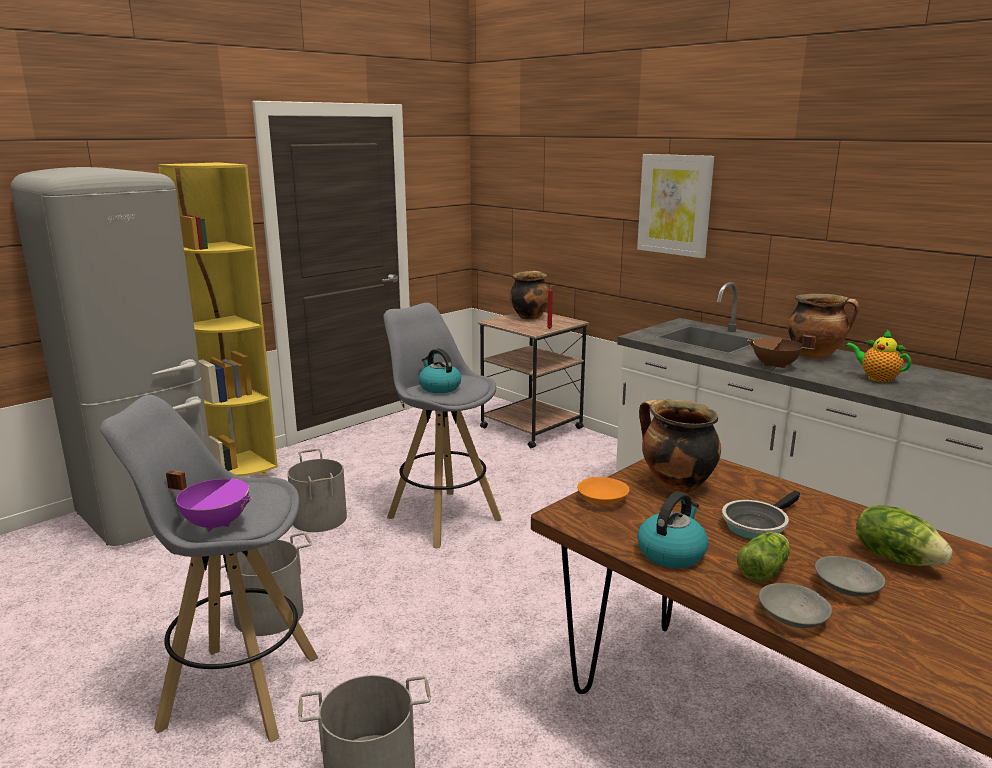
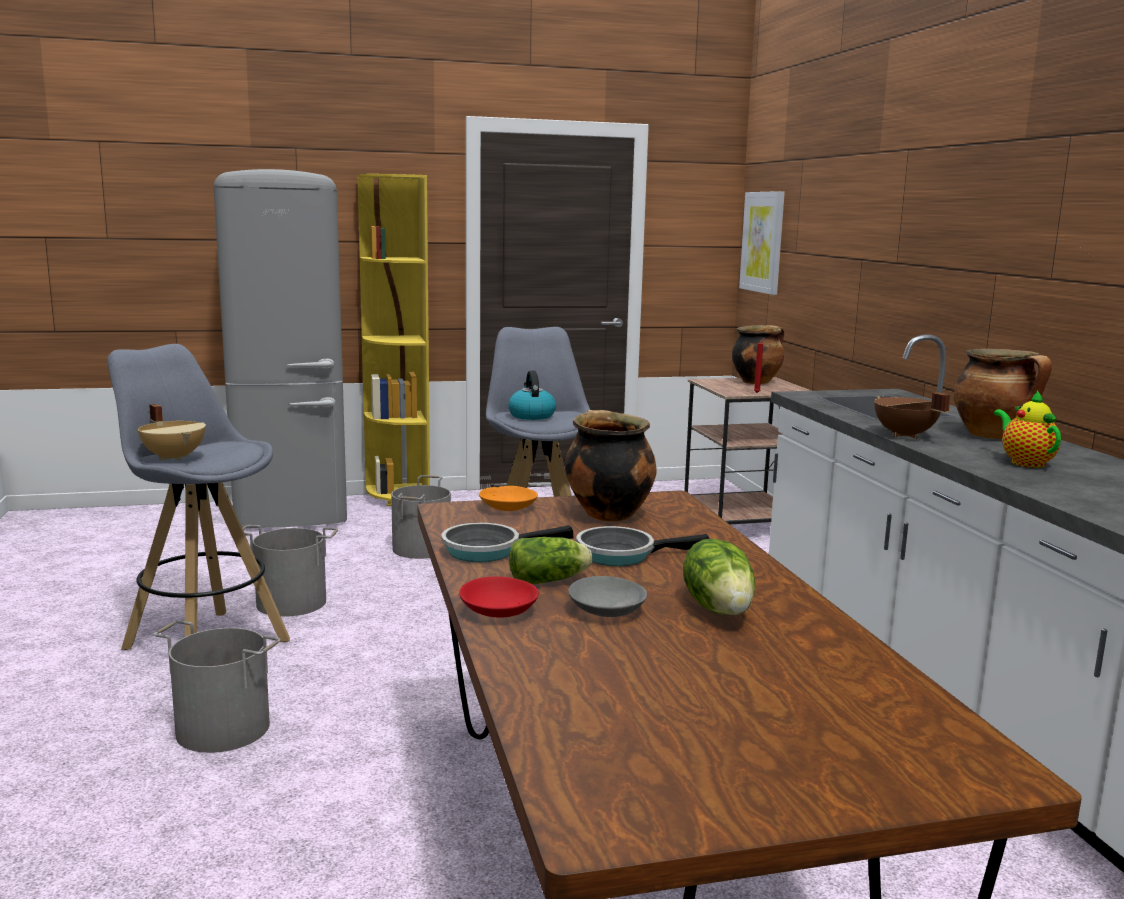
camera: 30 degrees right, 5 degrees down
purple cooking pot [166,470,252,532] -> beige cooking pot [138,404,206,461]
picture [637,154,714,258] -> picture moved to [739,191,785,295]
kettle [637,492,708,568] -> frying pan [441,523,574,562]
grey bowl [759,583,832,628] -> red bowl [459,576,539,618]

